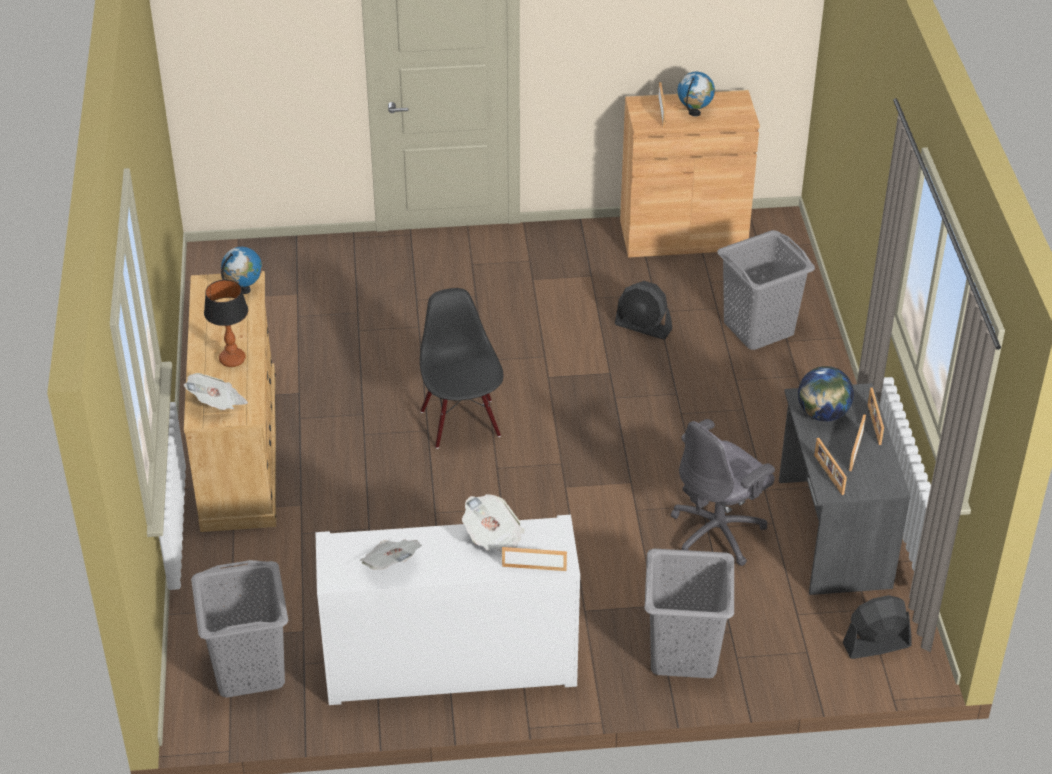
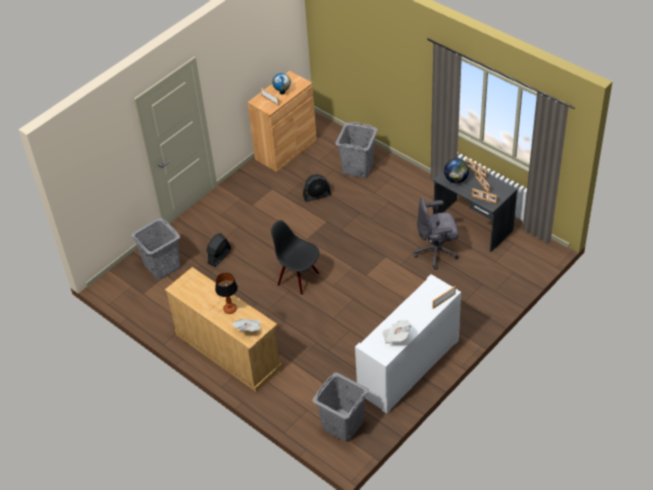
camera: 40 degrees left, 5 degrees up
globe [221,247,262,294] -> none
newspaper [462,494,525,553] -> none
grey laundry basket [644,548,734,678] -> grey laundry basket moved to [131,218,180,280]
grey office chair [670,419,775,566] -> grey office chair turned 75 degrees clockwise [414,197,458,270]
black fan [843,595,912,659] -> black fan moved to [206,233,231,267]

